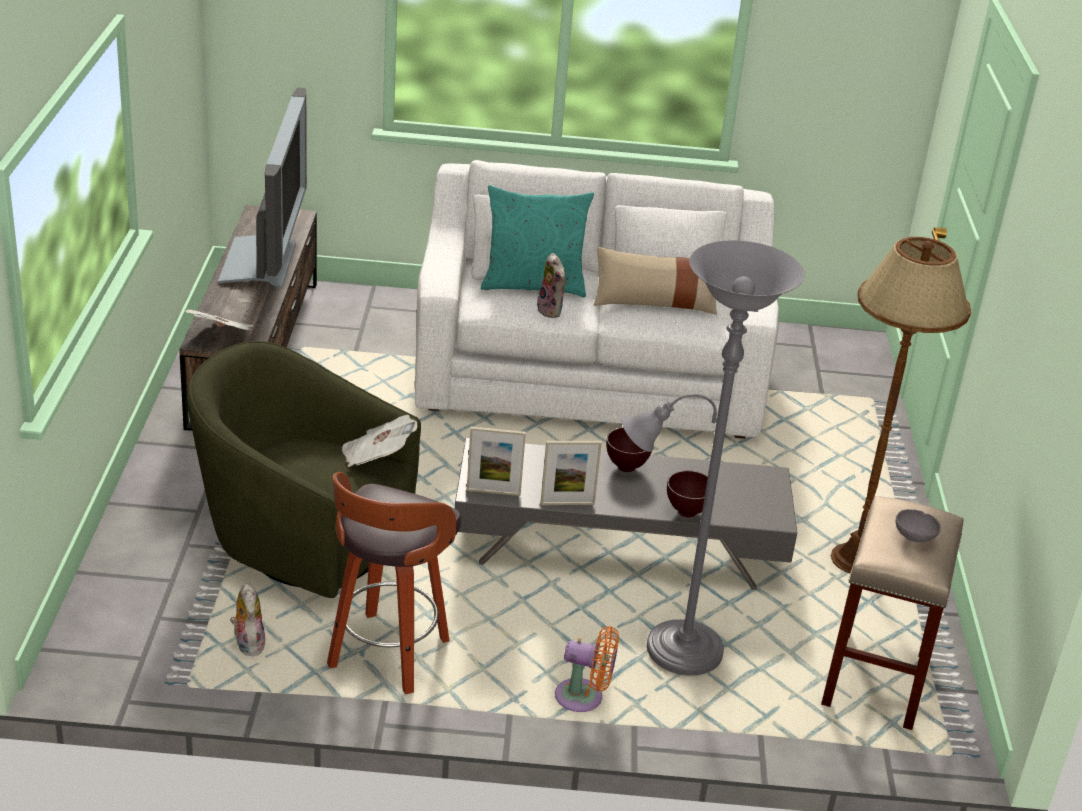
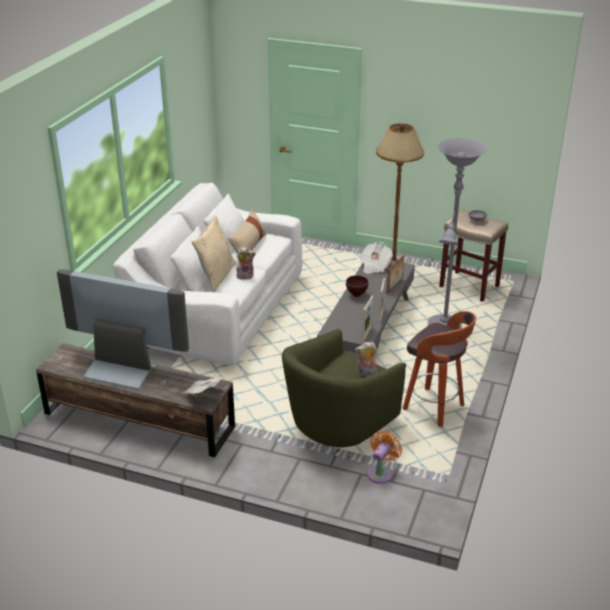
camera: 70 degrees left, 0 degrees up
plush toy [230,583,265,656] -> plush toy moved to [355,342,377,376]
newspaper [342,415,417,467] -> newspaper moved to [361,242,393,273]
turquoise pillow [481,185,594,297] -> beige pillow [191,215,236,292]
orange fan [555,626,619,712] -> orange fan moved to [367,431,402,484]
brown bowl [667,470,708,517] -> picture frame [386,255,404,294]

